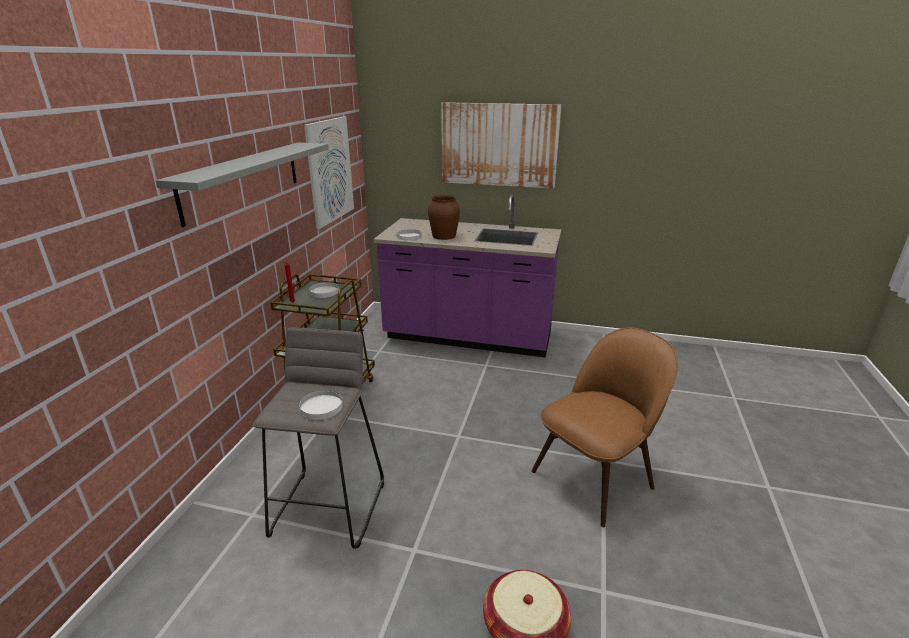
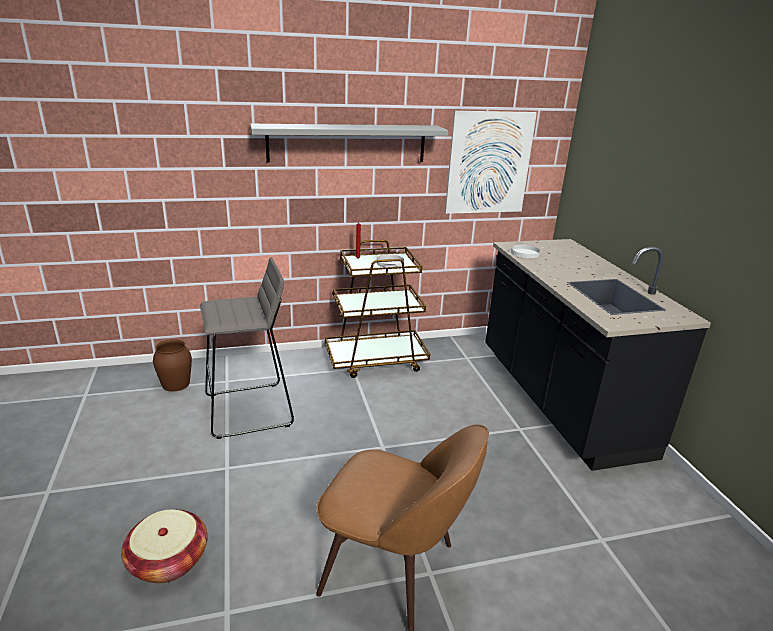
camera: 60 degrees right, 0 degrees up
white plate [299,390,343,420] -> none
purple counter [373,195,561,358] -> black counter [485,239,711,471]
brown vase [428,195,460,240] -> brown vase moved to [153,339,192,392]
picture [441,102,562,188] -> none

